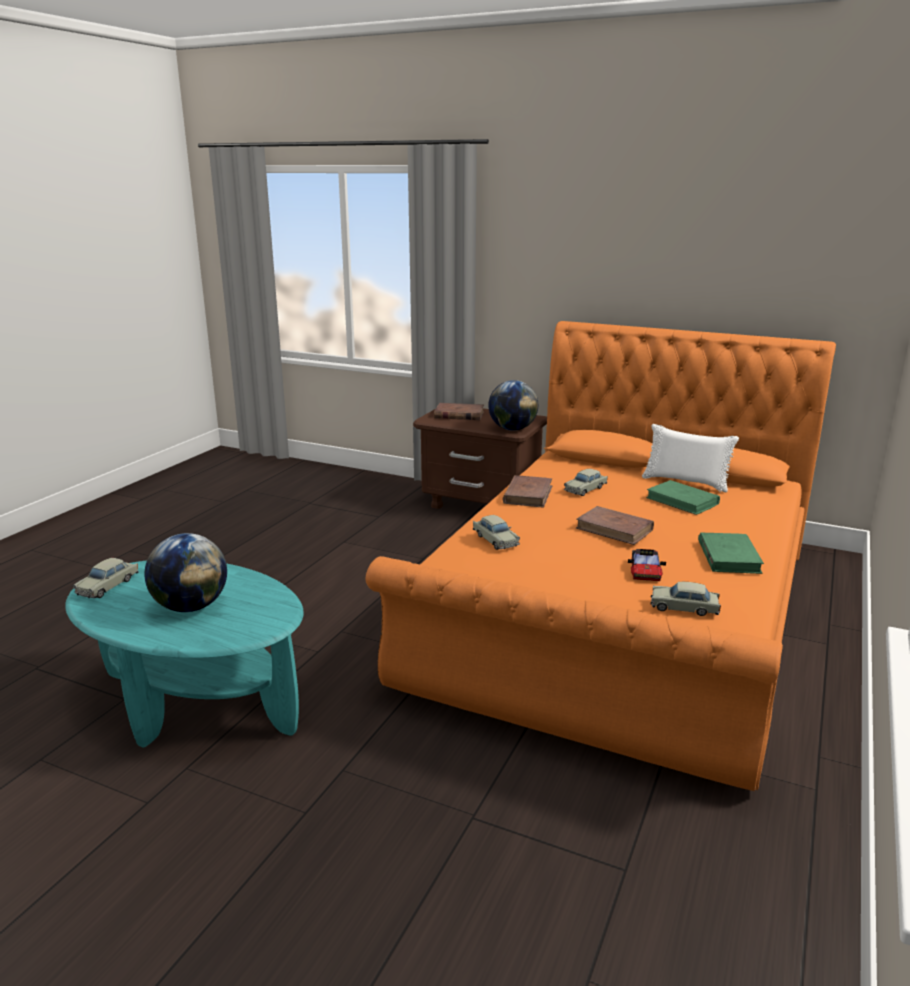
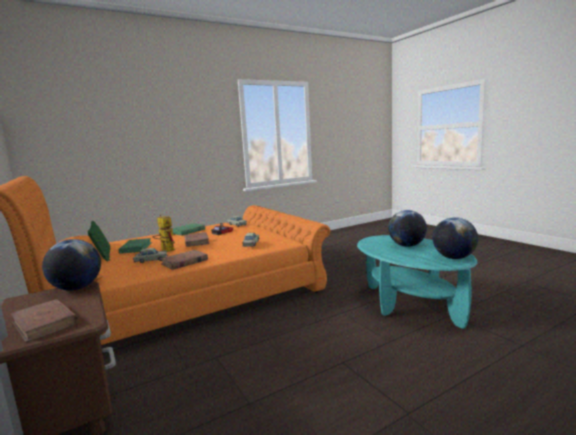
camera: 145 degrees left, 10 degrees down
beige toy car [73,558,139,598] -> globe [432,217,478,259]
white pillow [642,424,739,493] -> green pillow [88,221,110,261]
none -> toy robot [153,214,176,252]

